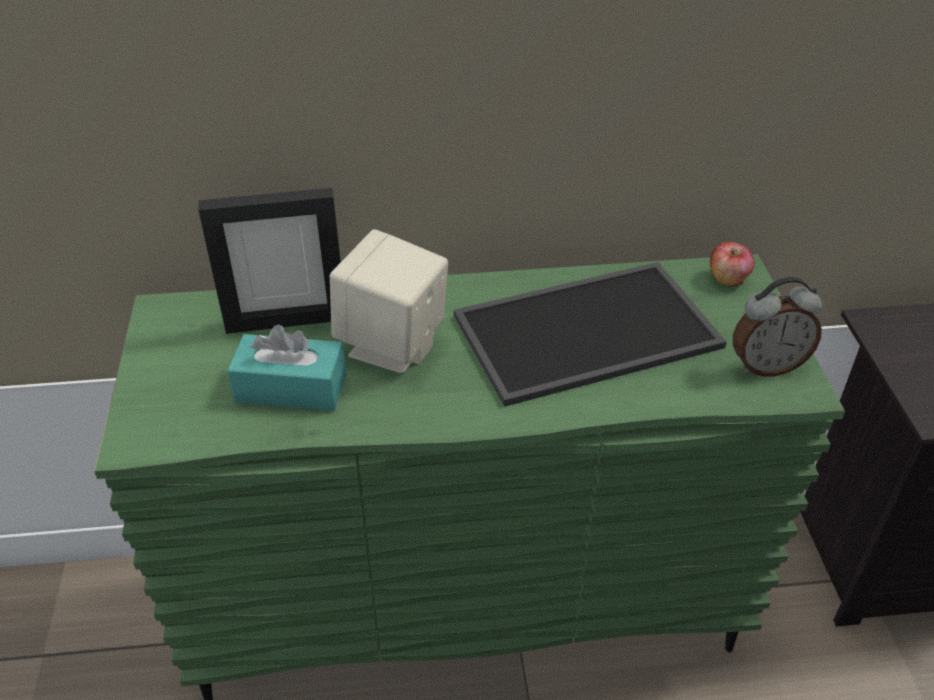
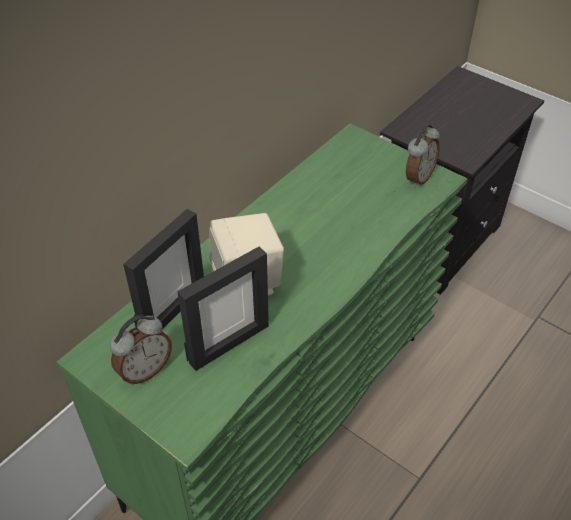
camera: 45 degrees left, 5 degrees up
turquoise tissue box [227,325,346,411] -> picture frame [177,246,269,371]
tray [454,262,727,407] -> none
apple [710,242,755,286] -> none
none -> alarm clock [110,315,172,385]

